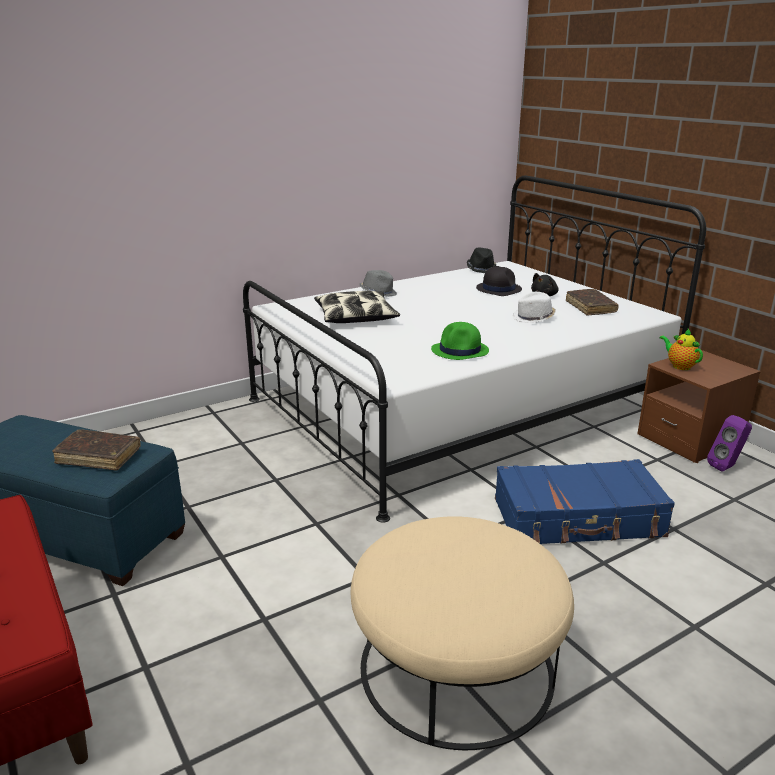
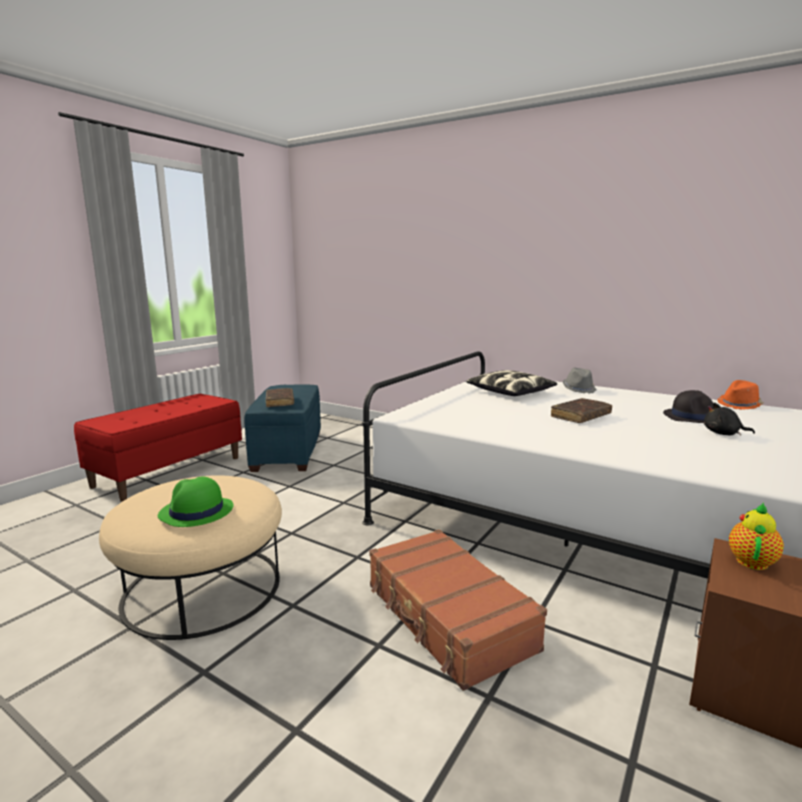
camera: 65 degrees right, 10 degrees down
green hat [431,322,489,360] -> green hat moved to [158,476,233,527]
black hat [467,248,497,273] -> orange hat [717,380,764,410]
blue suitcase [495,459,675,544] -> brown suitcase [369,529,547,691]
white hat [512,292,556,323] -> none
brown book [566,289,619,316] -> brown book moved to [551,398,612,423]
purple speaker [707,415,752,472] -> none

